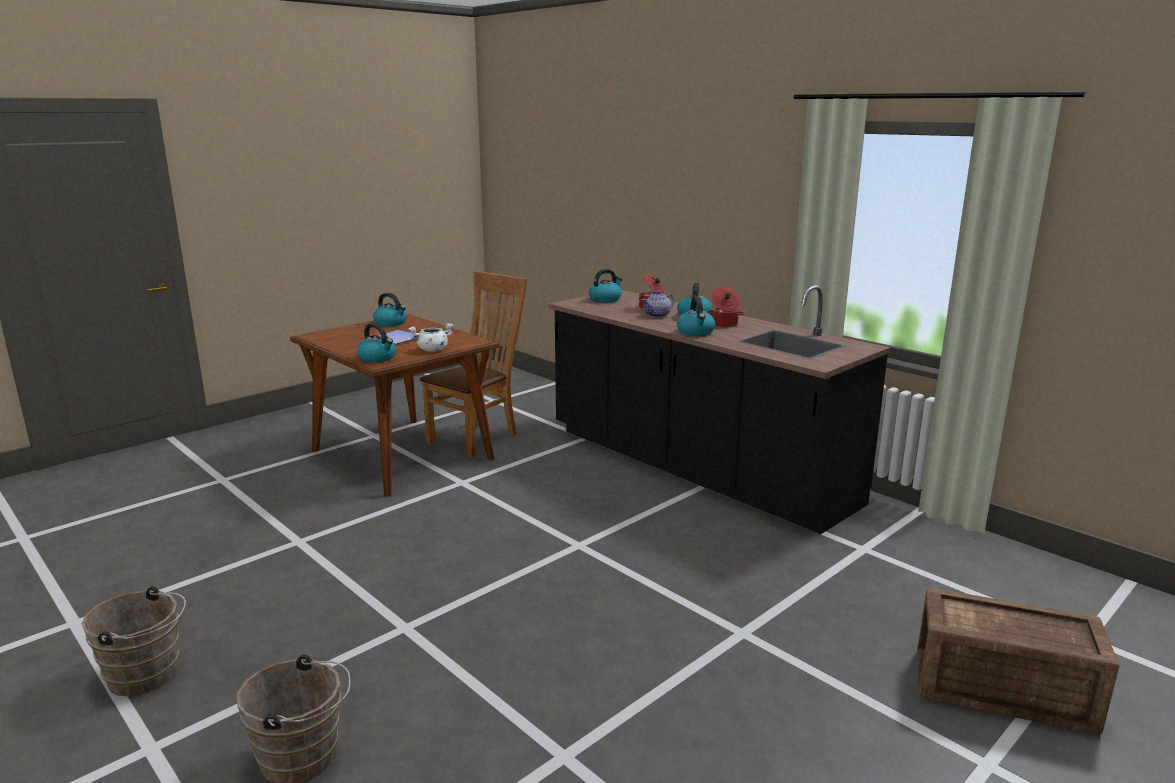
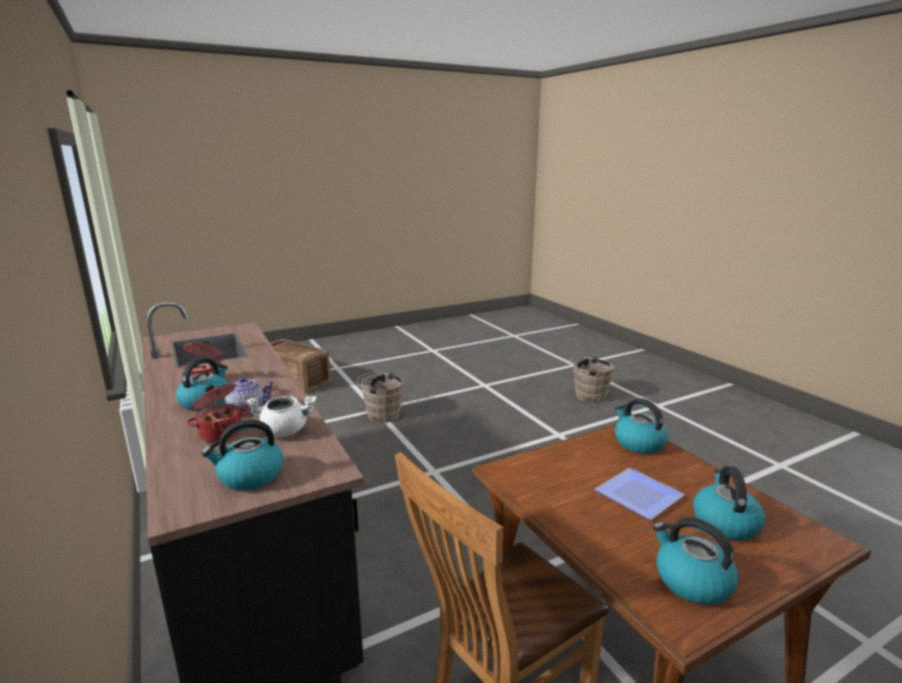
camera: 165 degrees left, 0 degrees up
brown bucket [82,586,186,696] -> brown bucket moved to [357,372,403,423]
white cooking pot [408,323,453,352] -> white cooking pot moved to [246,396,316,437]
kettle [677,296,715,336] -> kettle moved to [693,466,765,540]

